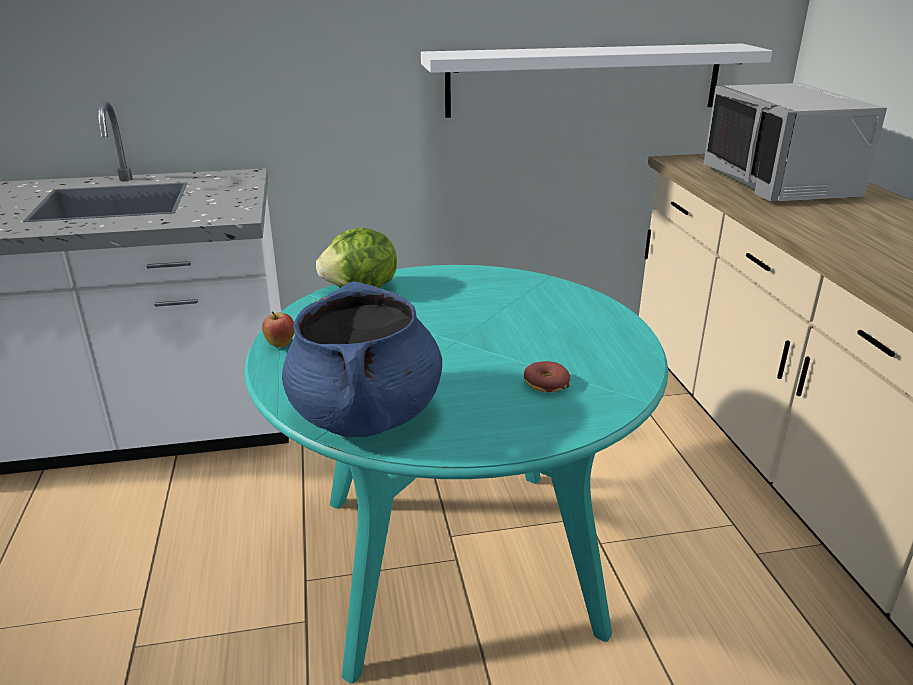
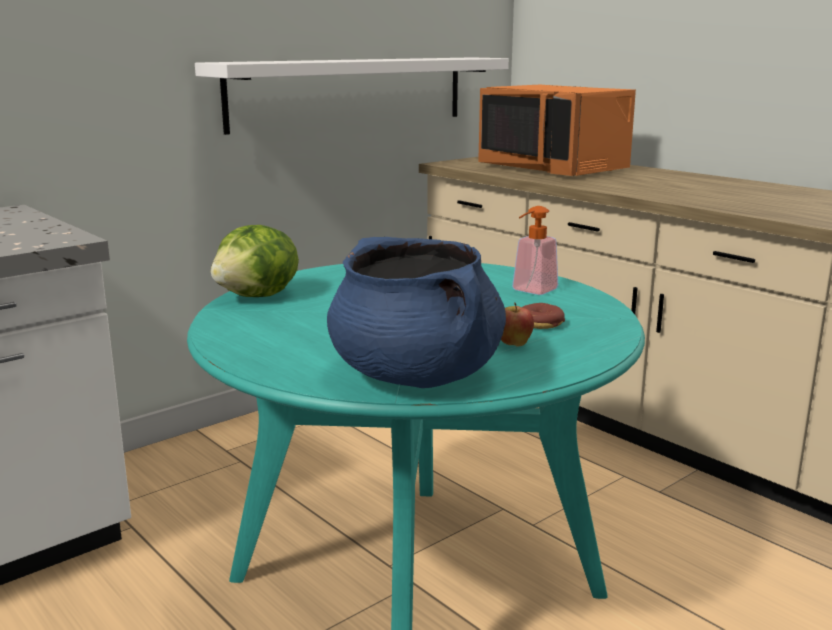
camera: 30 degrees left, 10 degrees down
apple [262,311,295,348] -> apple moved to [501,303,534,346]
grey microwave [704,83,887,201] -> orange microwave [478,85,636,176]
none -> soap dispenser [512,206,558,295]

